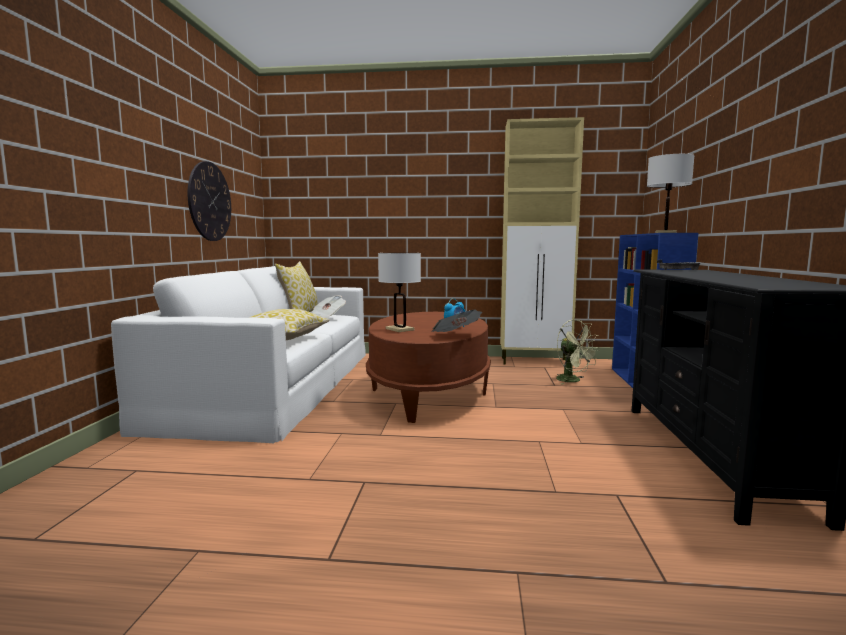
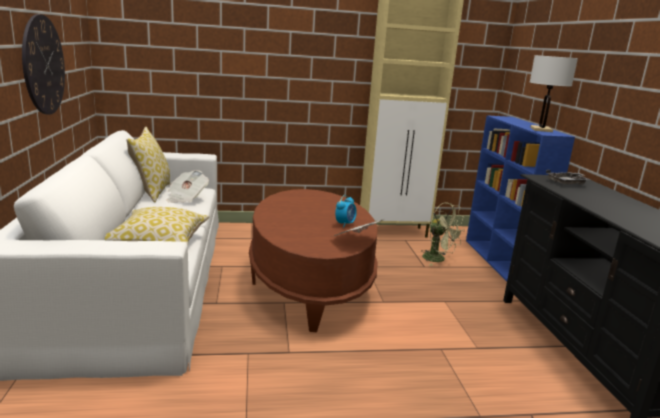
camera: 15 degrees left, 10 degrees up
white table lamp [378,253,421,332] -> none

